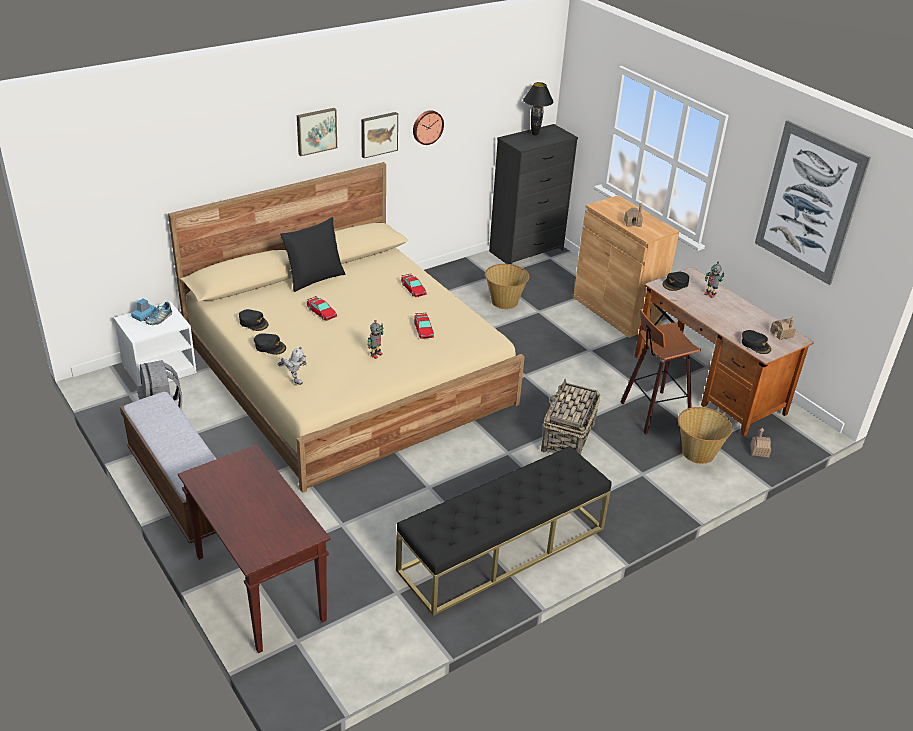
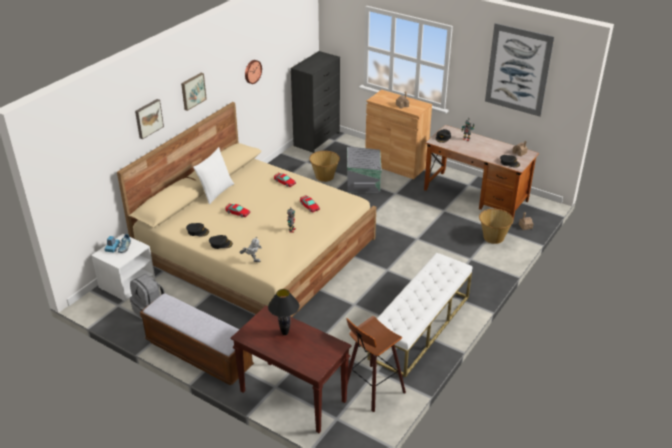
camera: 20 degrees left, 0 degrees up
black pillow [280,217,346,292] -> white pillow [193,147,234,204]
picture [361,112,398,158] -> picture moved to [135,99,164,139]
black bench [396,446,612,616] -> white bench [367,252,472,377]
black table lamp [523,82,553,136] -> black table lamp moved to [268,289,299,335]
basket [541,379,601,455] -> none
stool [620,309,701,435] -> stool moved to [346,316,406,412]
none -> grey storage box [347,147,382,193]

